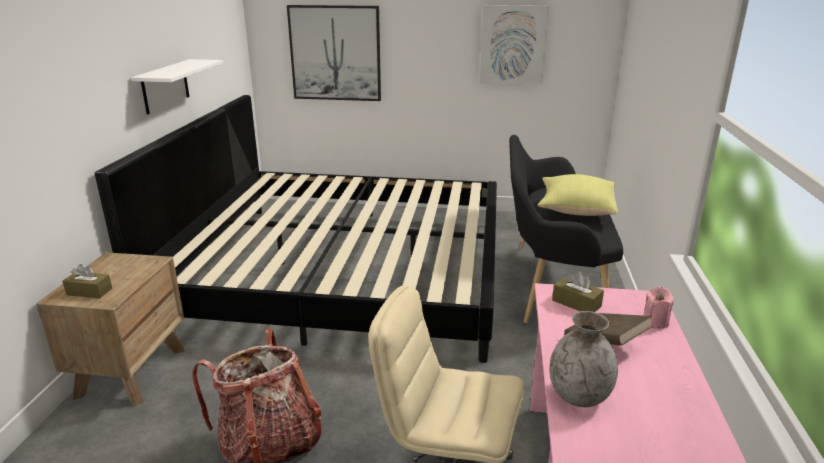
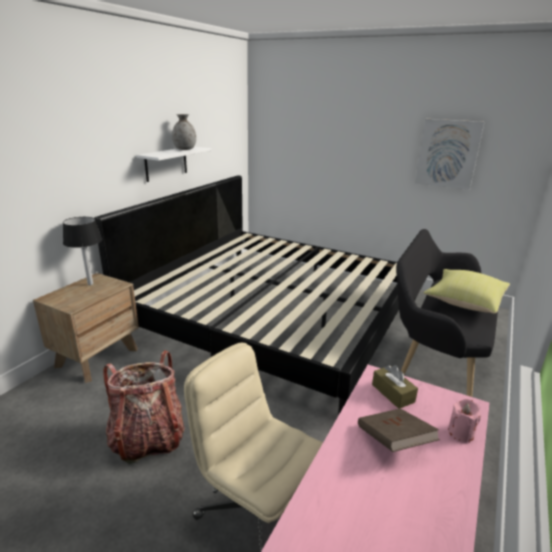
camera: 20 degrees right, 0 degrees up
brown tissue box [62,264,112,298] -> none
picture [287,5,381,101] -> none
grey vase [549,311,618,407] -> grey vase moved to [172,114,196,150]
none -> table lamp [63,217,102,285]

